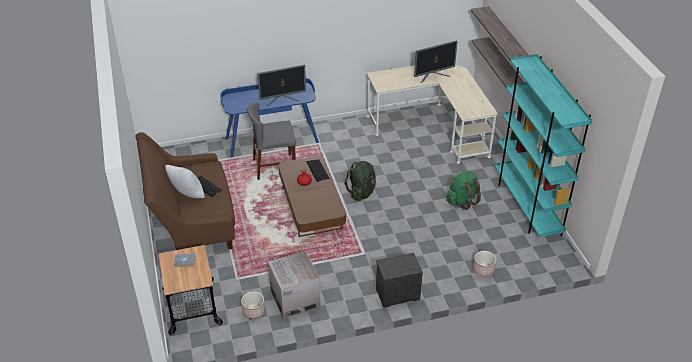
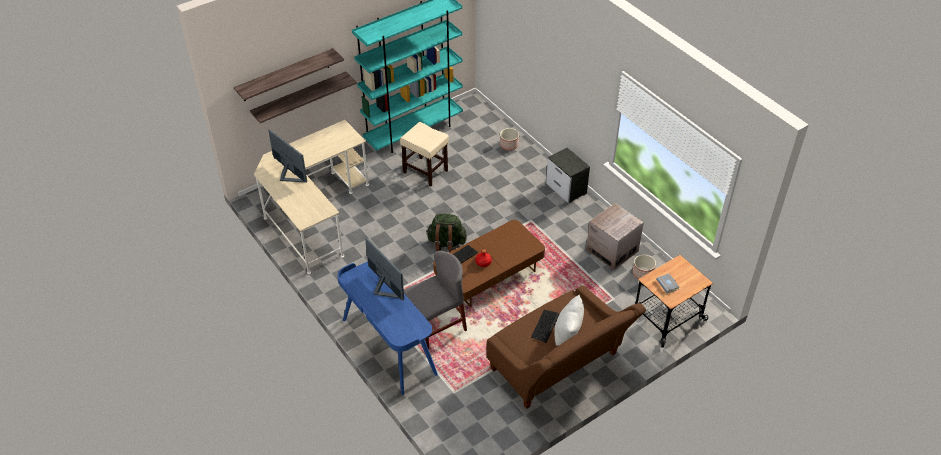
camera: 110 degrees left, 5 degrees up
grey chair [248,102,296,180] -> grey chair turned 90 degrees counterclockwise [404,251,467,349]
green backpack [446,171,481,210] -> beige stool [400,122,449,187]

